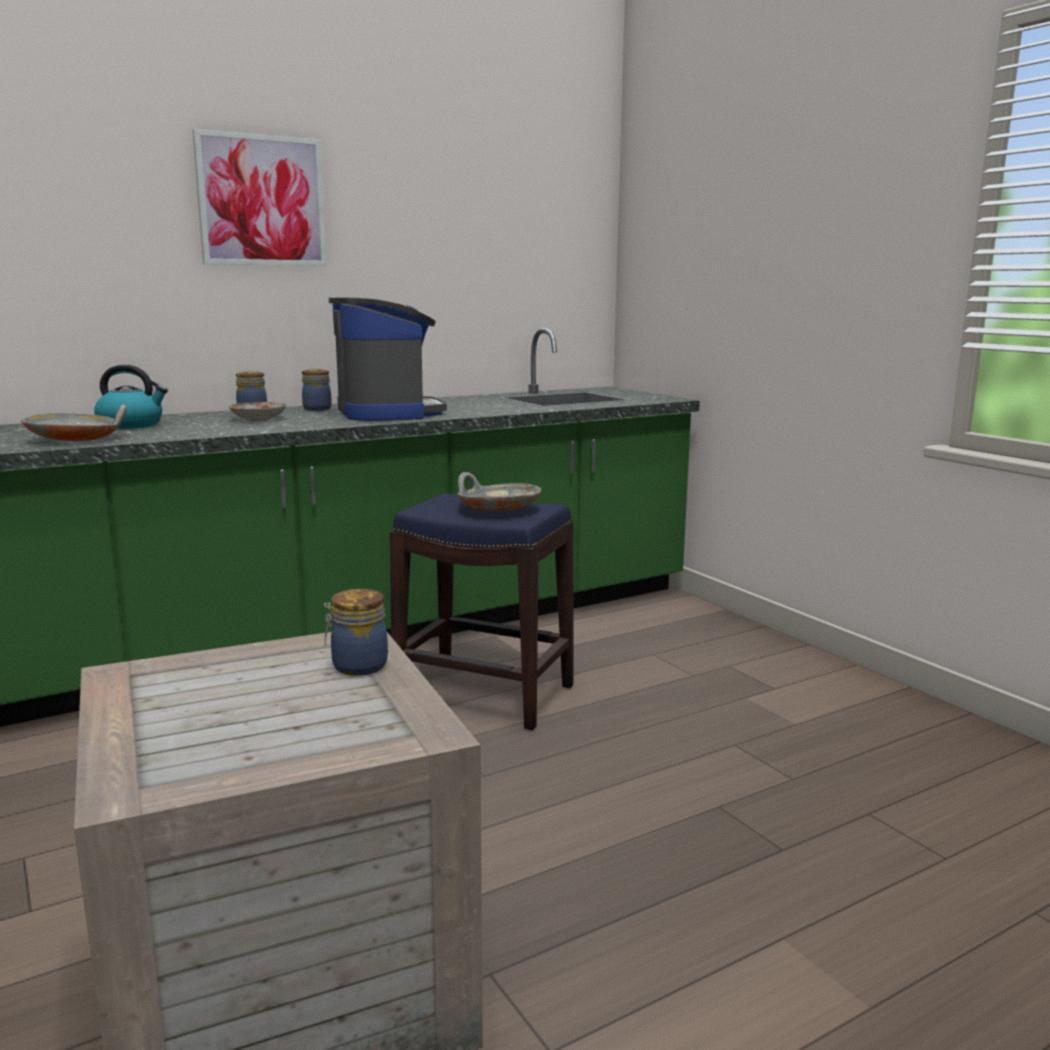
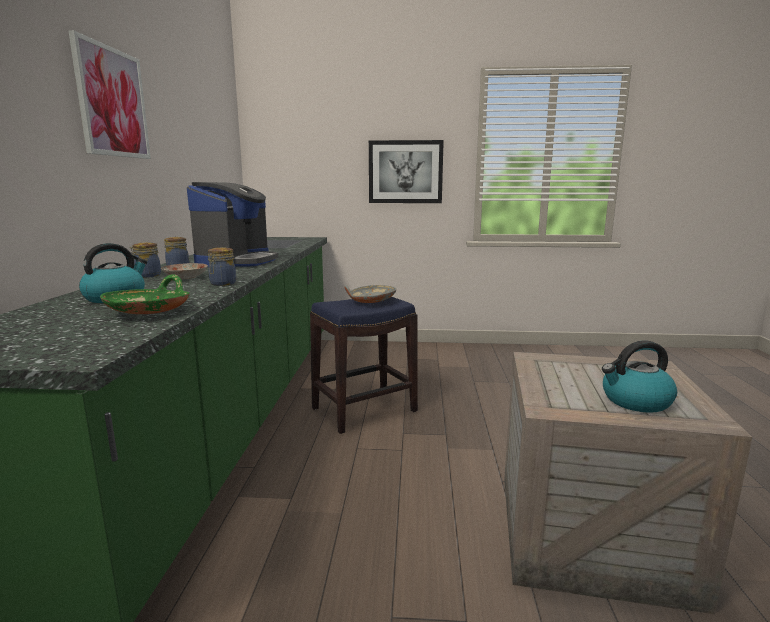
camera: 55 degrees left, 0 degrees up
grey bowl [21,405,126,441] -> green bowl [100,274,190,314]
jar [324,589,388,676] -> jar moved to [208,247,236,286]
coffee machine [329,297,447,421] -> coffee machine turned 90 degrees clockwise [187,182,278,267]
none -> picture [369,140,444,203]
none -> kettle [602,340,677,413]

